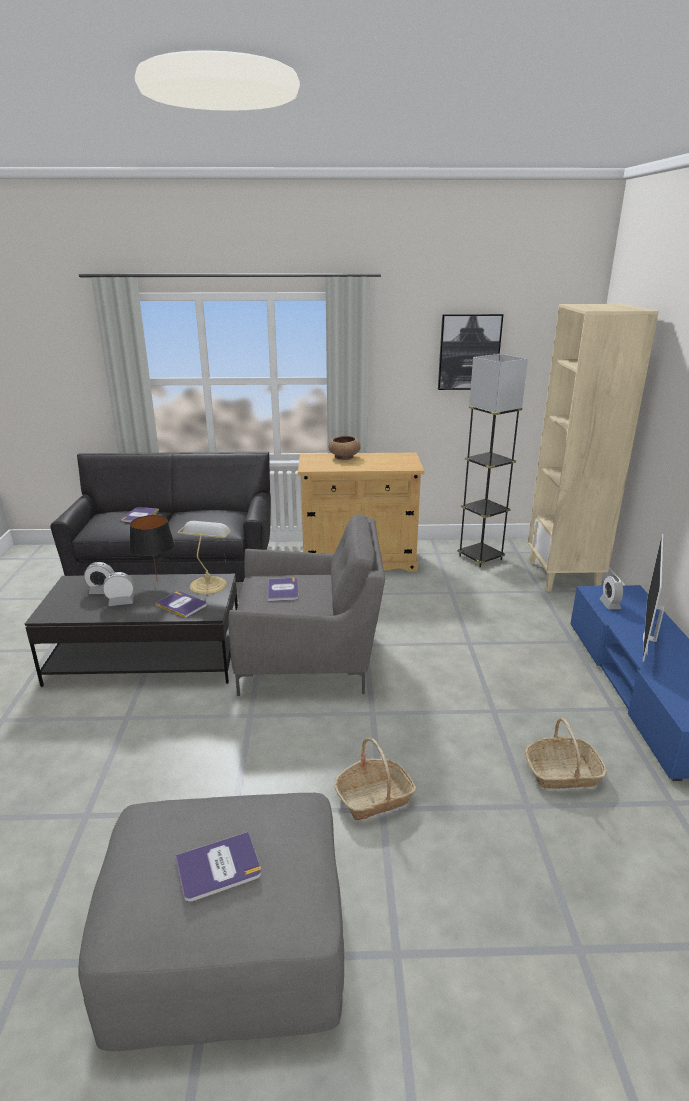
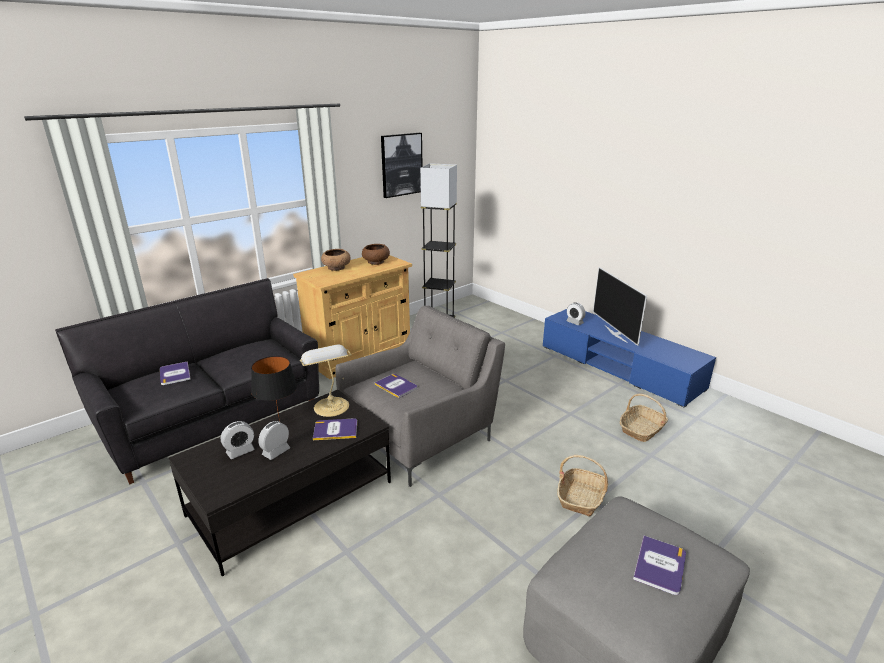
camera: 40 degrees left, 0 degrees up
beige bookcase [528,304,659,592] -> none
none -> brown bowl [362,244,390,265]

